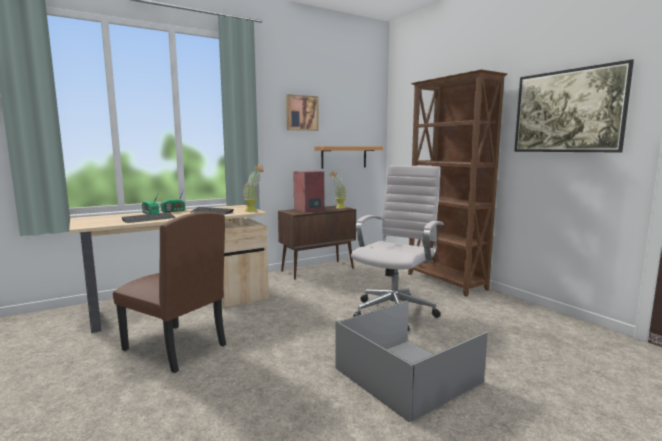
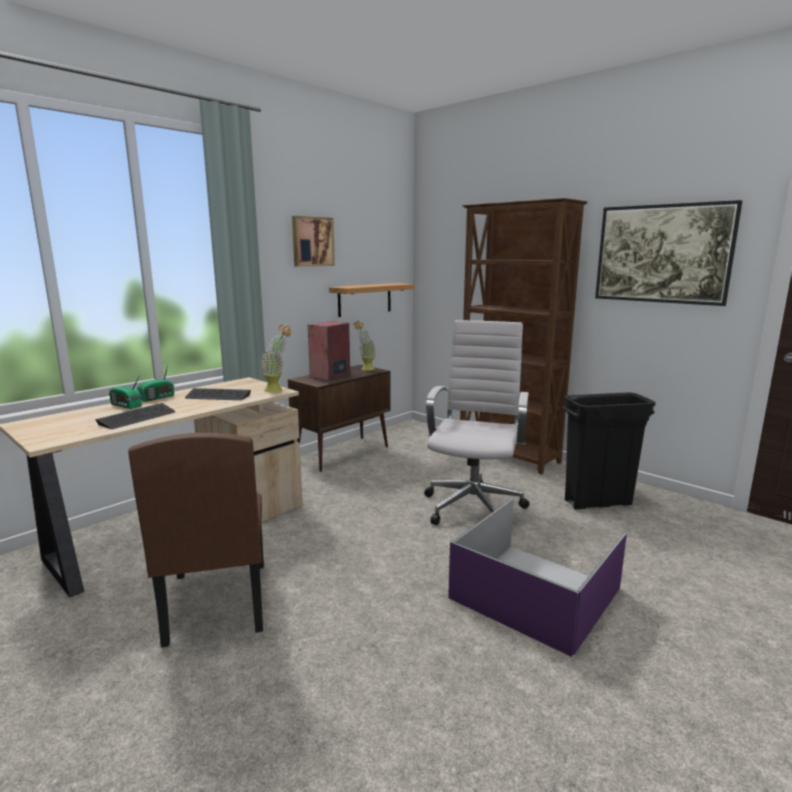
camera: 15 degrees left, 5 degrees up
brown chair [113,212,226,373] -> brown chair turned 60 degrees clockwise [128,433,264,648]
grey storage box [335,300,488,422] -> purple storage box [448,498,627,657]
none -> black trash can [563,392,656,510]

